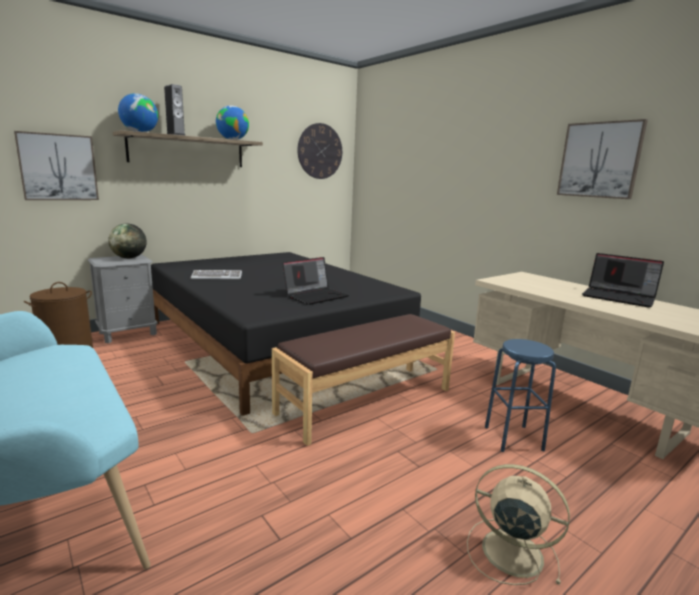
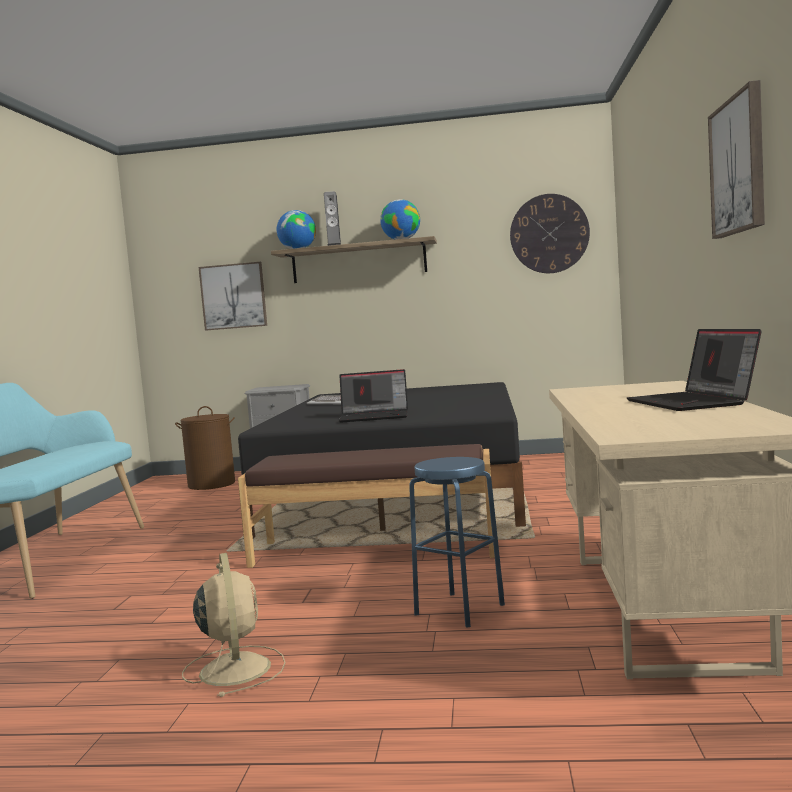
camera: 45 degrees right, 10 degrees down
globe [108,224,147,258] -> none

